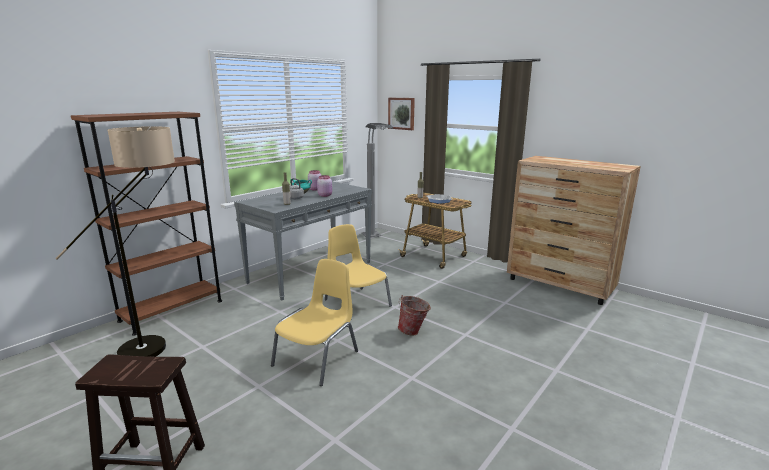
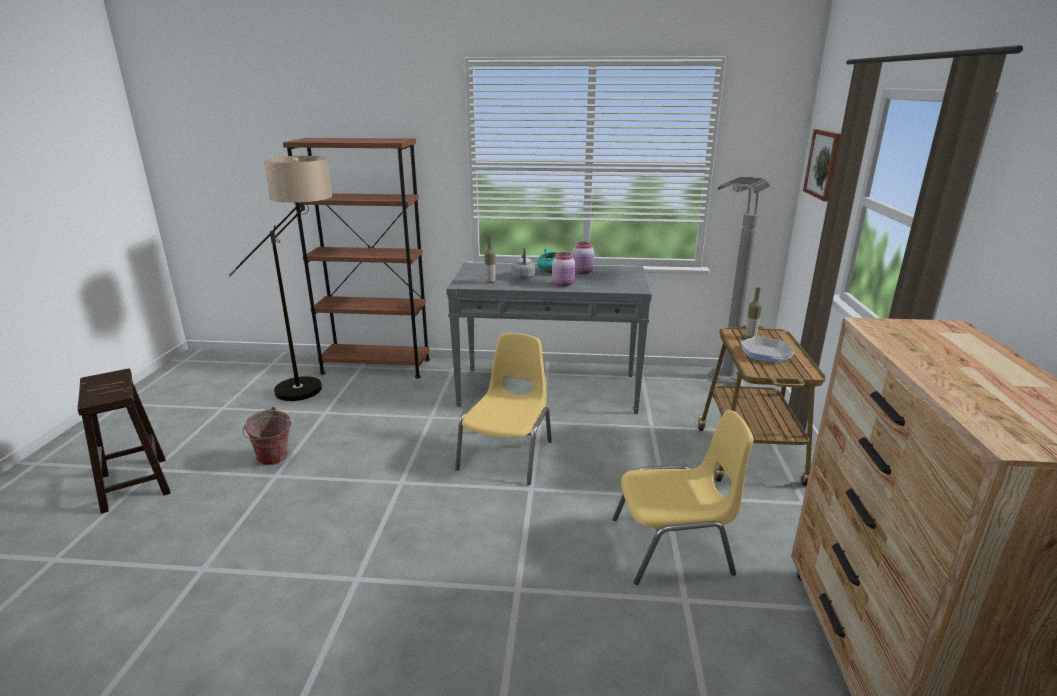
camera: 55 degrees right, 5 degrees up
yellow chair [271,259,358,386] -> yellow chair moved to [613,410,754,585]
bucket [398,295,431,336] -> bucket moved to [242,407,291,465]

